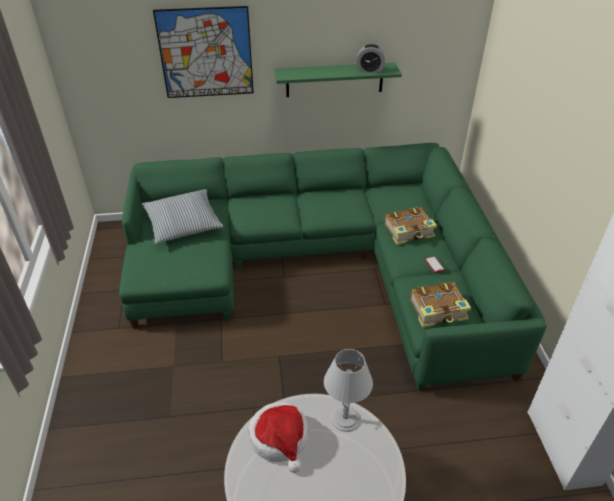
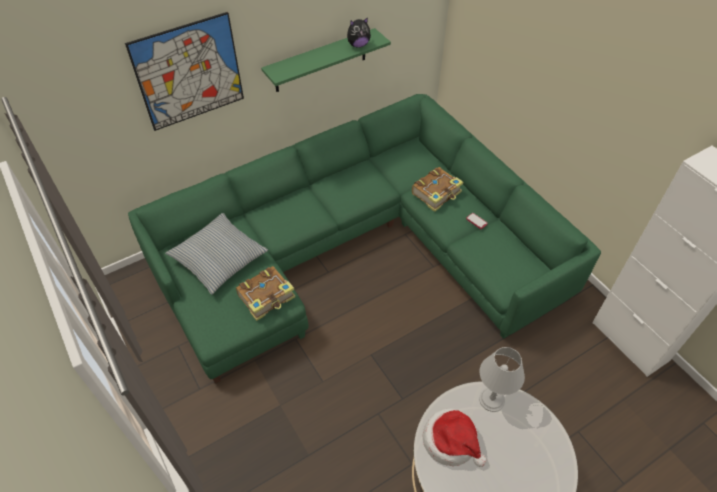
camera: 25 degrees left, 10 degrees up
alarm clock [356,44,385,73] -> plush toy [347,17,371,48]
book [410,282,471,328] -> book moved to [236,266,295,321]

